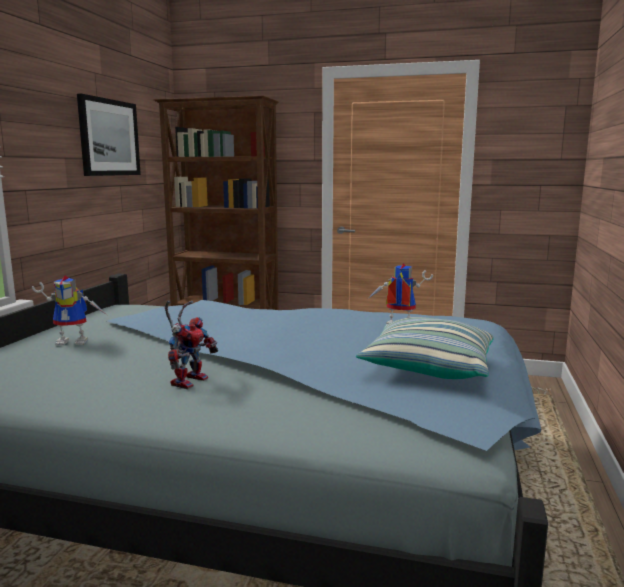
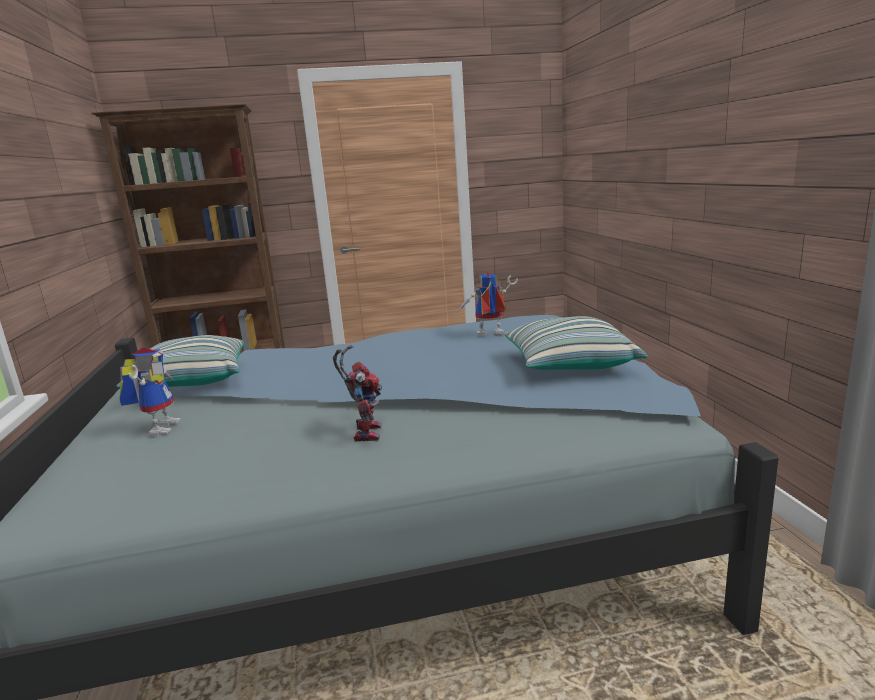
camera: 25 degrees left, 5 degrees up
toy robot [32,276,107,345] -> toy robot turned 60 degrees counterclockwise [119,348,181,436]
picture [77,94,141,176] -> none
none -> pillow [117,335,244,388]

